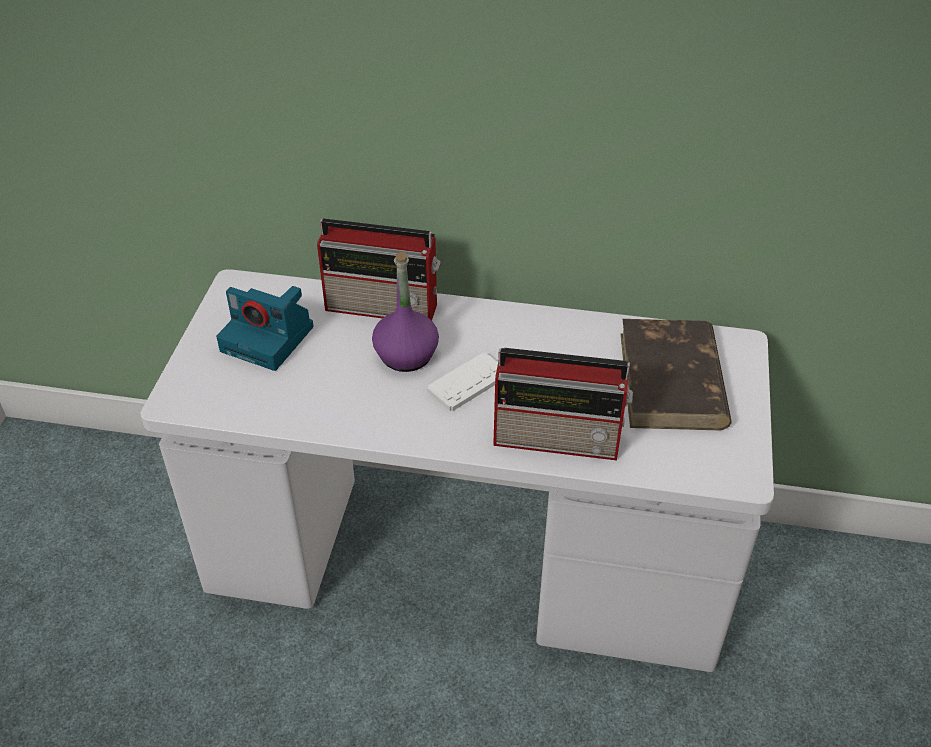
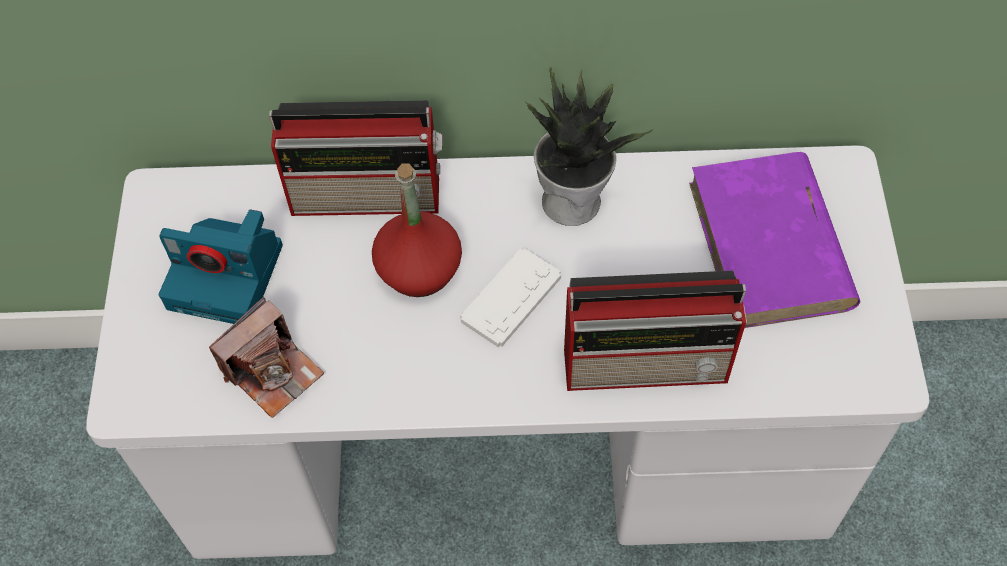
camera: 10 degrees left, 15 degrees up
purple bottle [372,252,439,372] -> red bottle [372,163,462,297]
brown book [620,319,731,430] -> purple book [689,152,860,328]
none -> camera [209,297,324,418]
none -> potted plant [525,67,653,226]

